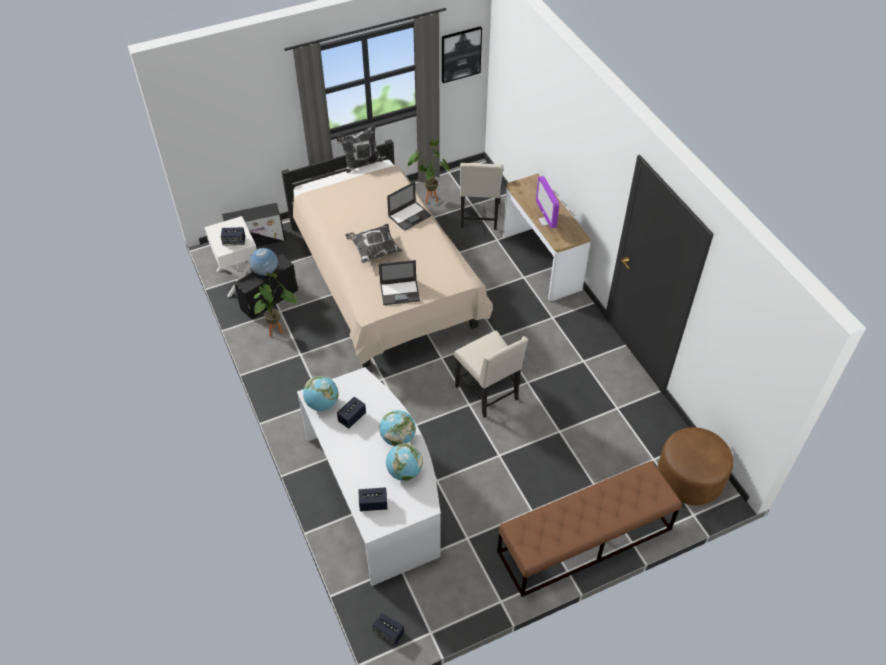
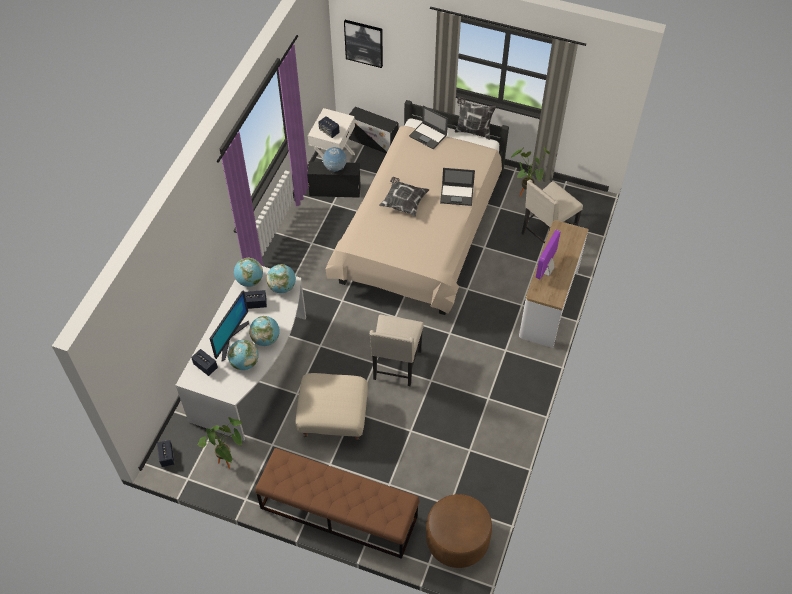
camera: 45 degrees right, 5 degrees up
potted plant [253,272,297,337] -> potted plant moved to [198,417,242,469]
laptop [379,260,420,305] -> laptop moved to [409,106,448,149]
picture [442,26,482,83] -> picture moved to [344,20,383,68]
none -> monitor [210,290,249,361]
none -> globe [266,264,296,293]
none -> beige ottoman [296,373,368,441]

